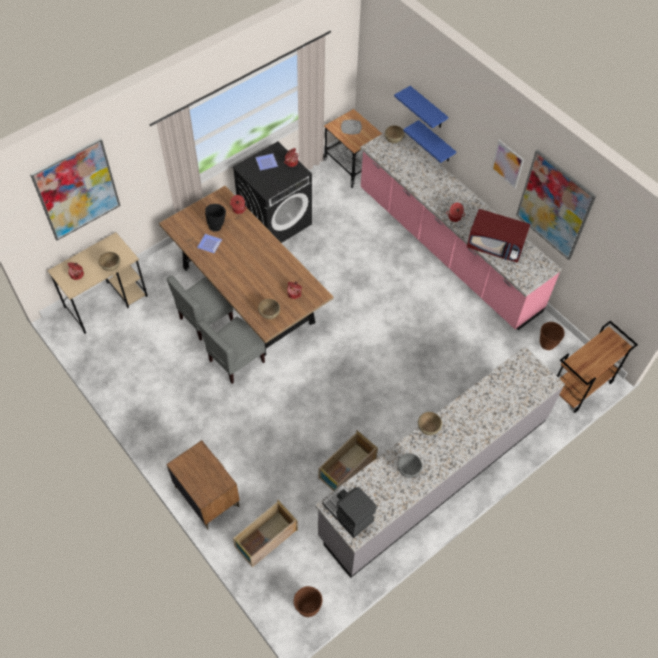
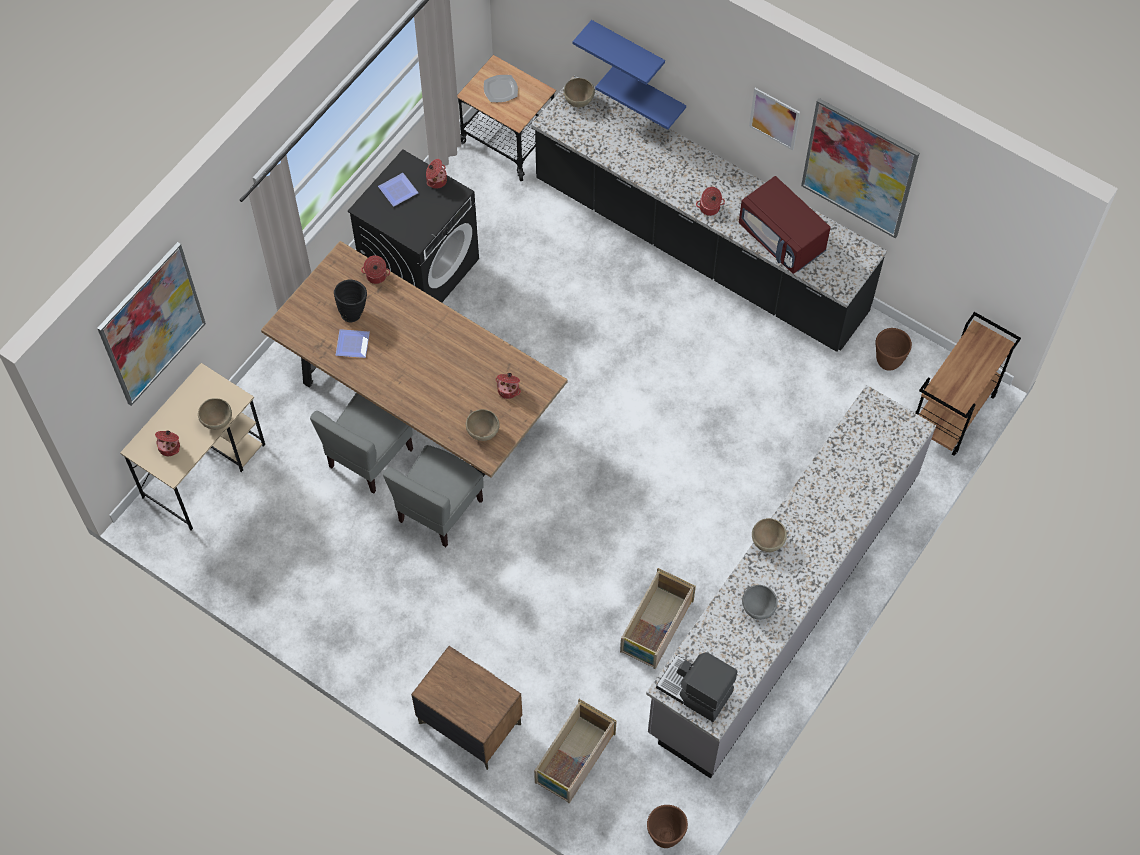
camera: 15 degrees left, 5 degrees up
pink counter [361,133,562,330] -> black counter [531,75,887,352]
red microwave [467,209,530,263] -> red microwave turned 45 degrees clockwise [739,176,831,274]

